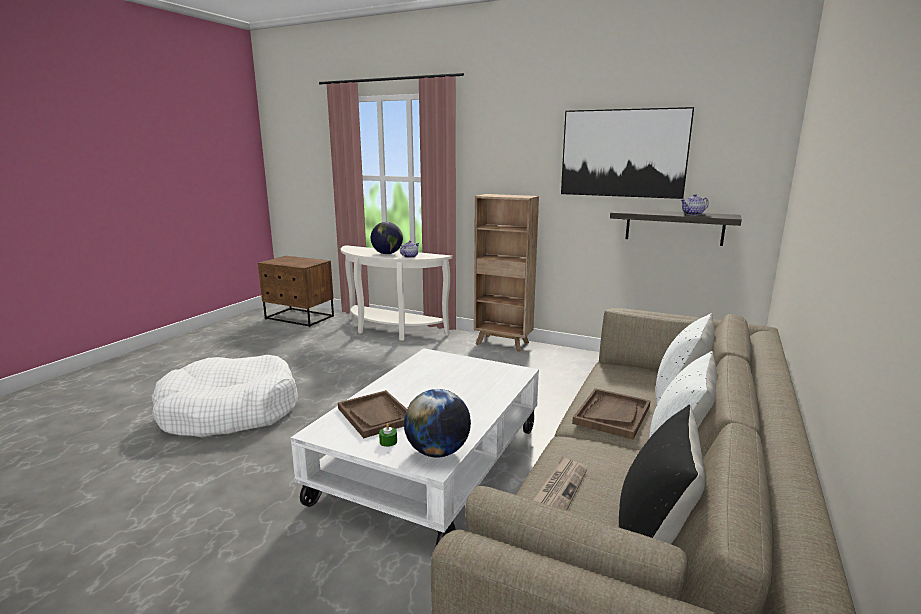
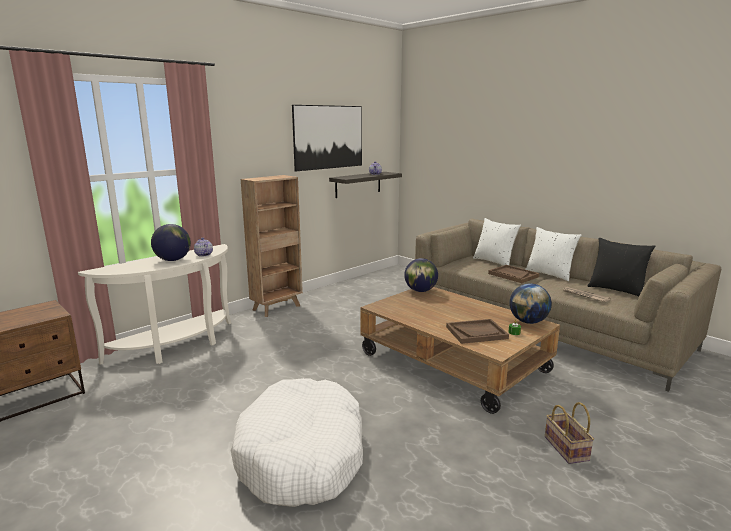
camera: 70 degrees left, 0 degrees up
white coffee table [290,348,539,546] -> brown coffee table [360,287,560,414]
none -> globe [404,258,438,292]
none -> basket [545,402,594,464]

